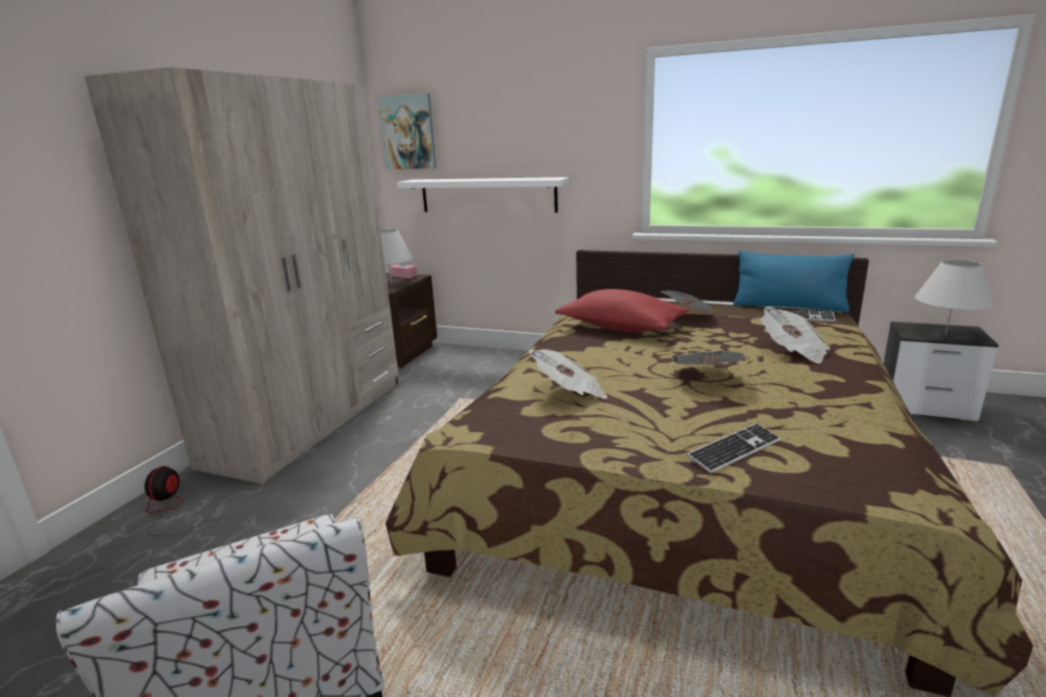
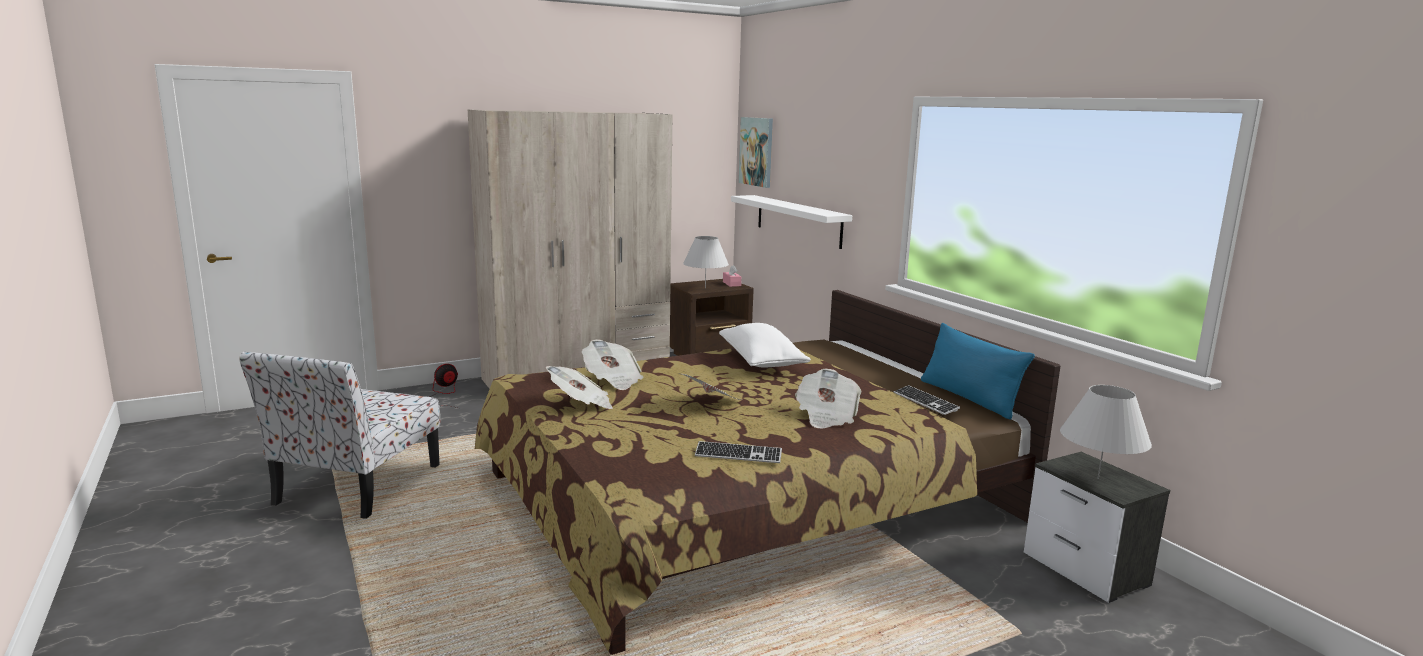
camera: 40 degrees right, 5 degrees down
red pillow [555,289,689,332] -> white pillow [719,323,811,368]
newspaper [660,290,714,311] -> newspaper moved to [546,366,613,409]
keyboard [687,423,781,473] -> keyboard moved to [695,441,782,463]

